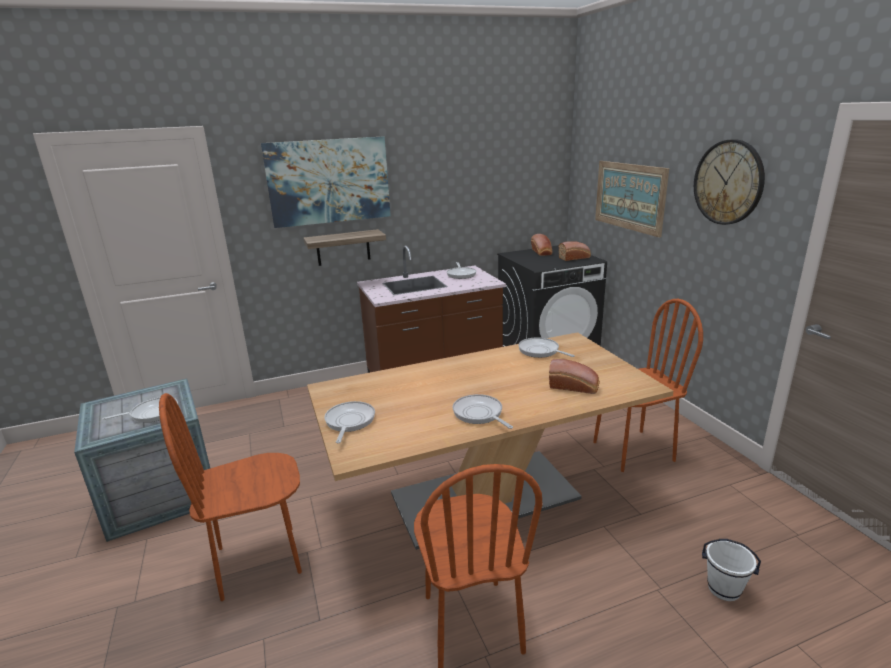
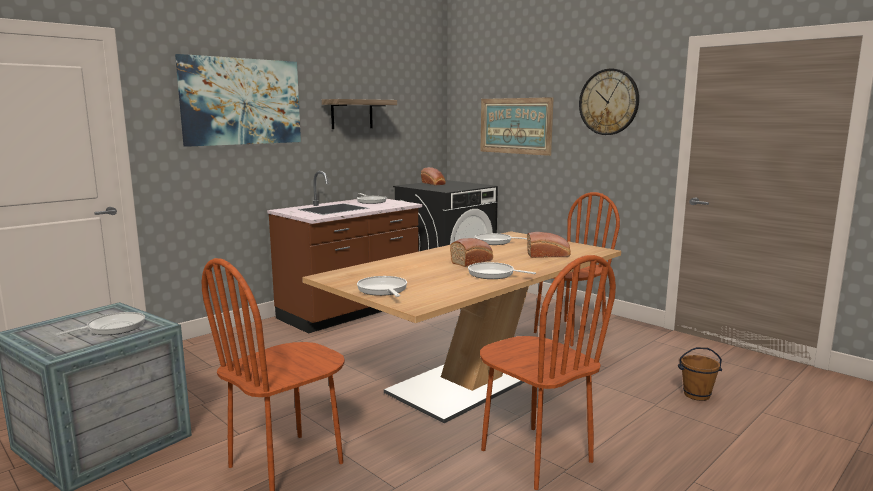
camera: 25 degrees left, 10 degrees down
shelf [303,229,386,266] -> shelf moved to [322,99,397,129]
bread [559,241,591,261] -> bread moved to [450,238,493,267]
white bucket [702,539,761,601] -> brown bucket [678,347,722,401]

